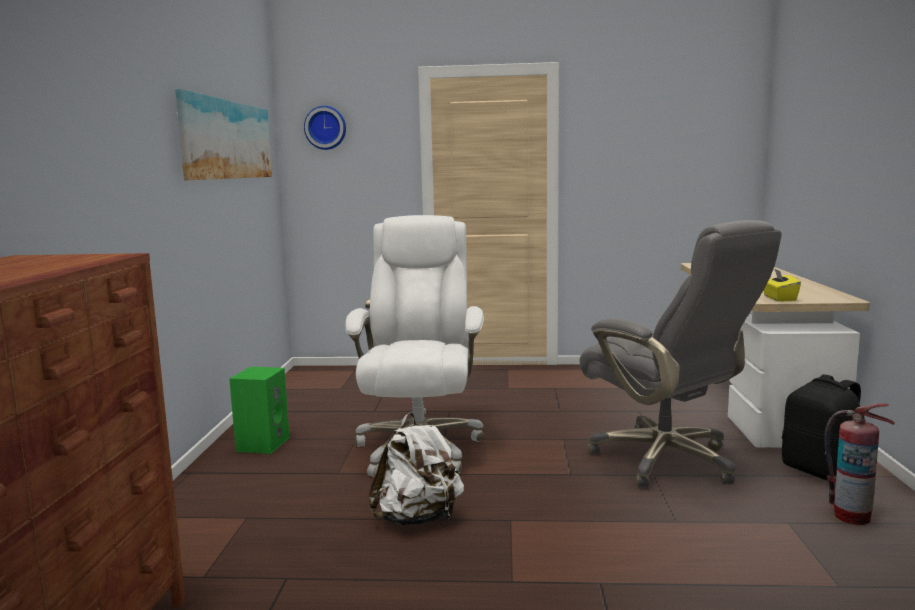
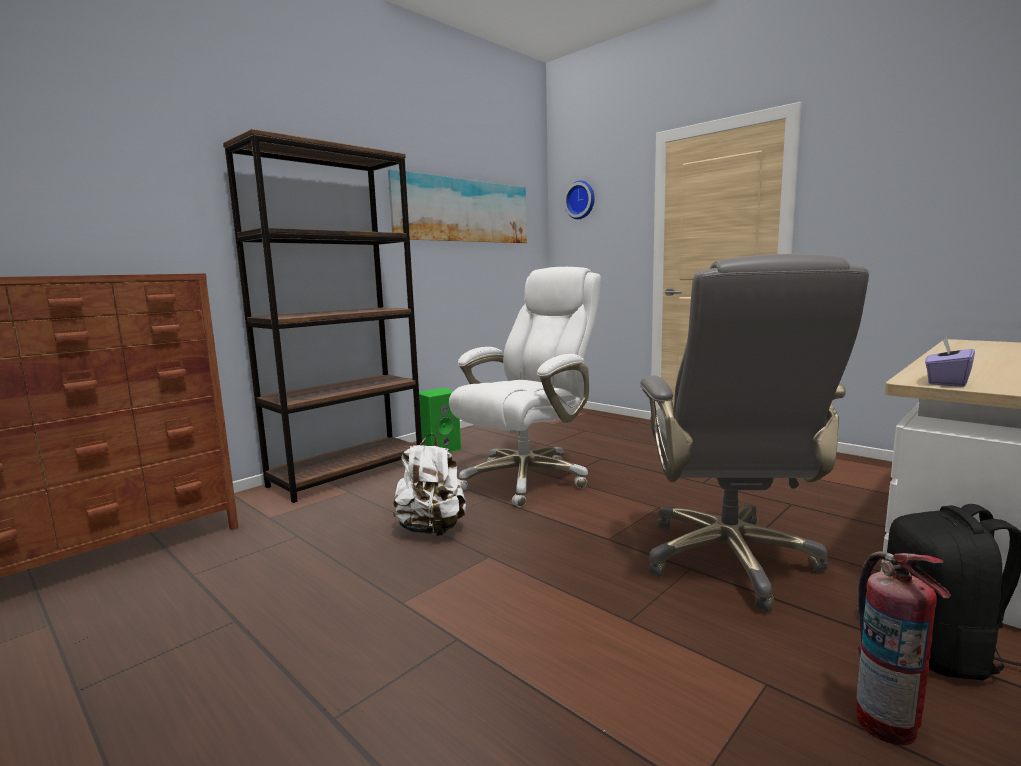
camera: 40 degrees right, 0 degrees up
yellow tissue box [764,268,801,301] -> purple tissue box [925,337,975,387]
none -> brown bookcase [223,129,422,503]

